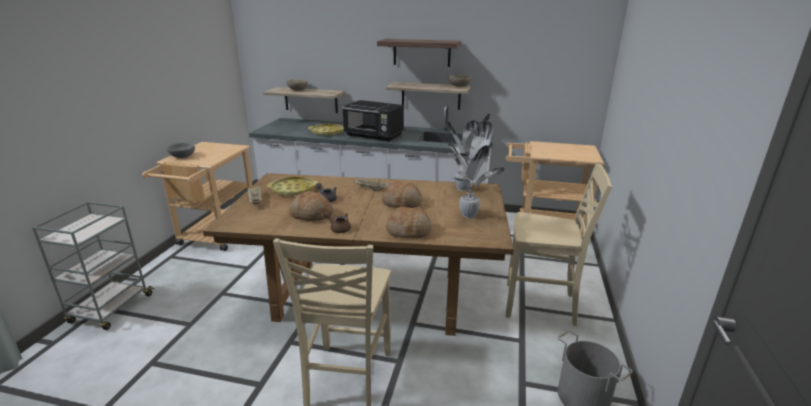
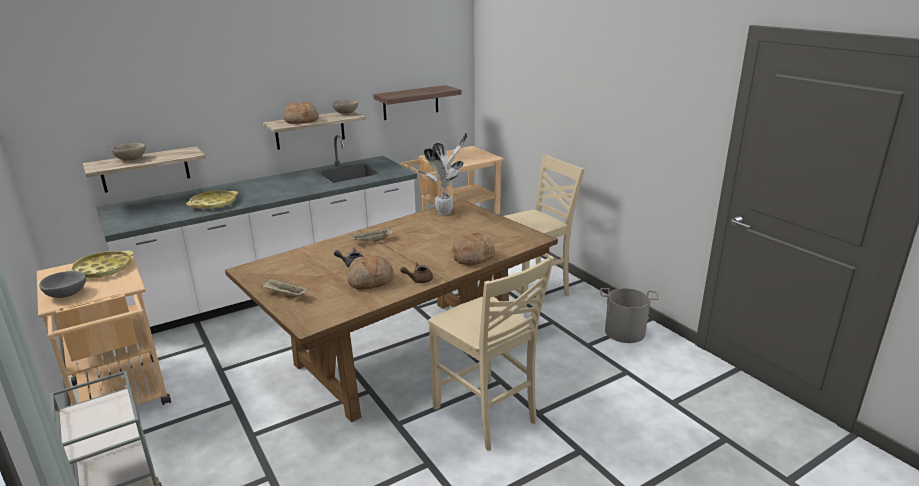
camera: 45 degrees left, 0 degrees up
yellow tray [267,176,319,196] -> yellow tray moved to [68,250,134,278]
black microwave [342,100,404,142] -> none
shelf [377,39,461,67] -> shelf moved to [373,85,462,120]
bread [382,181,422,208] -> bread moved to [284,101,319,124]
potted plant [451,121,505,218] -> none

